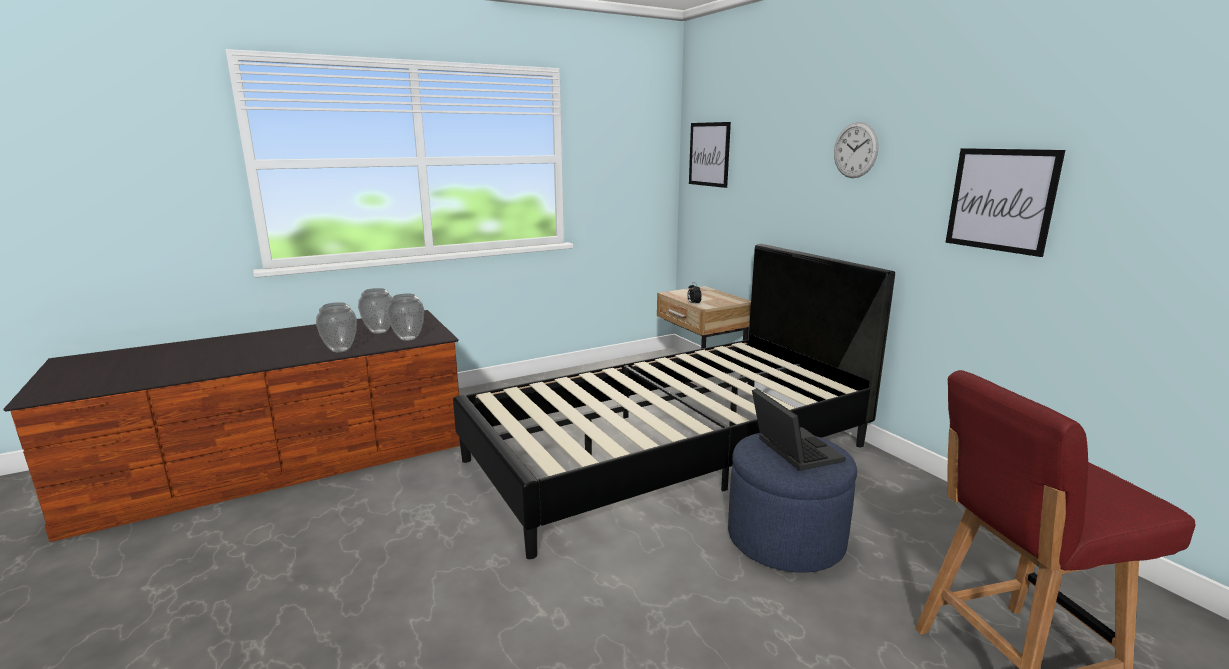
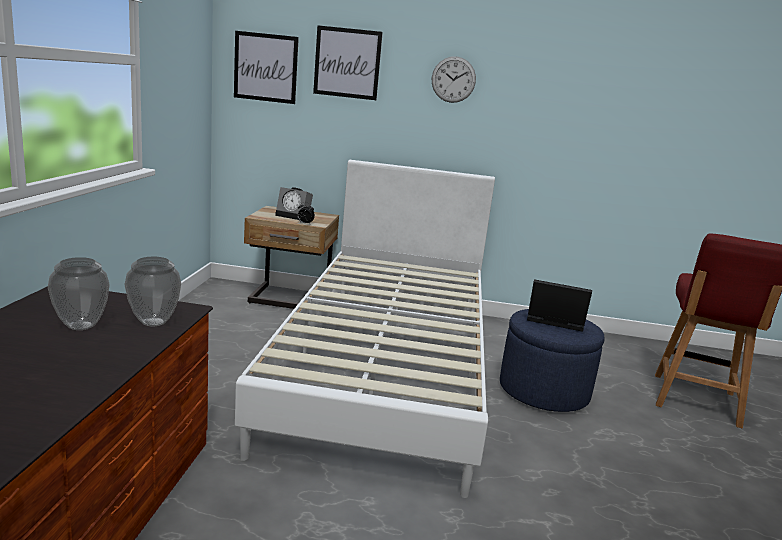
camera: 55 degrees left, 0 degrees up
vase [316,302,357,352] -> none
black bed [453,244,895,559] -> white bed [235,160,495,498]
picture [945,148,1065,257] -> picture moved to [313,25,383,100]
none -> alarm clock [275,187,313,220]

